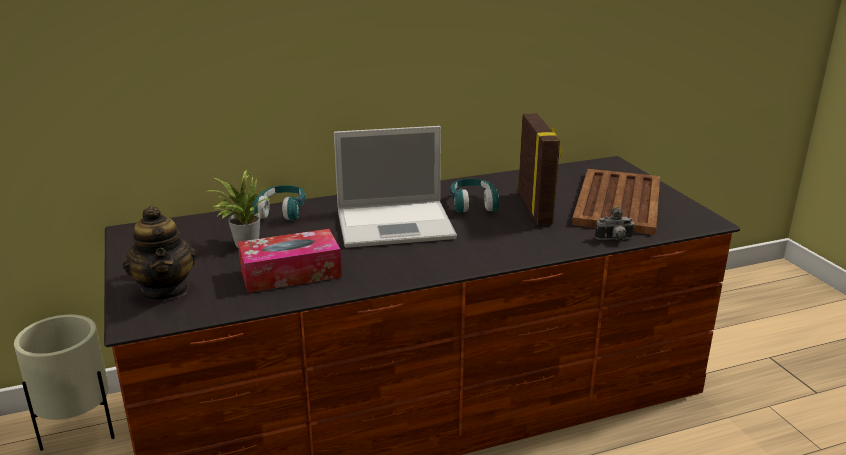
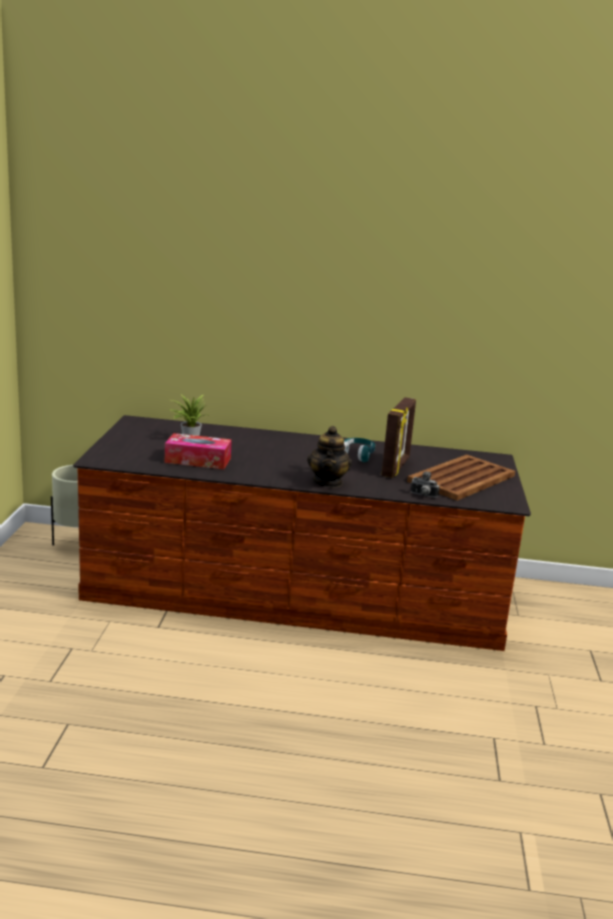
camera: 25 degrees right, 5 degrees down
teapot [123,206,197,301] -> teapot moved to [307,426,352,488]
turquoise headphones [252,185,305,221] -> none
laptop [334,126,457,248] -> none

